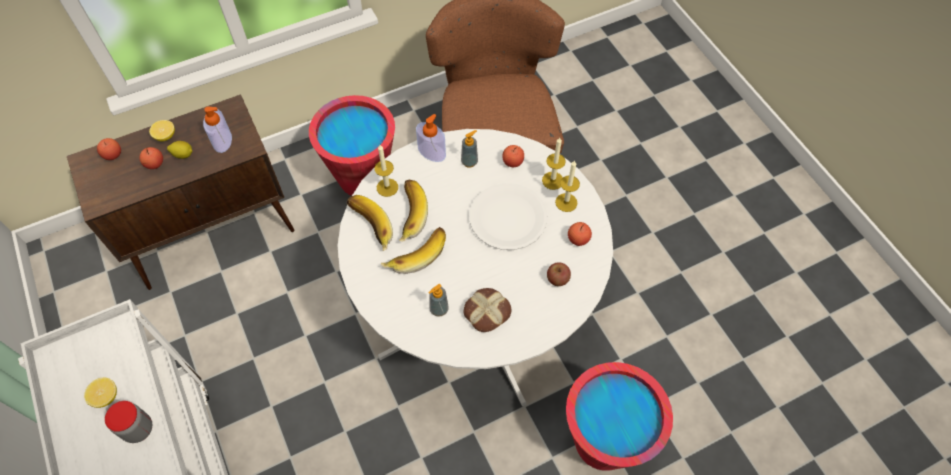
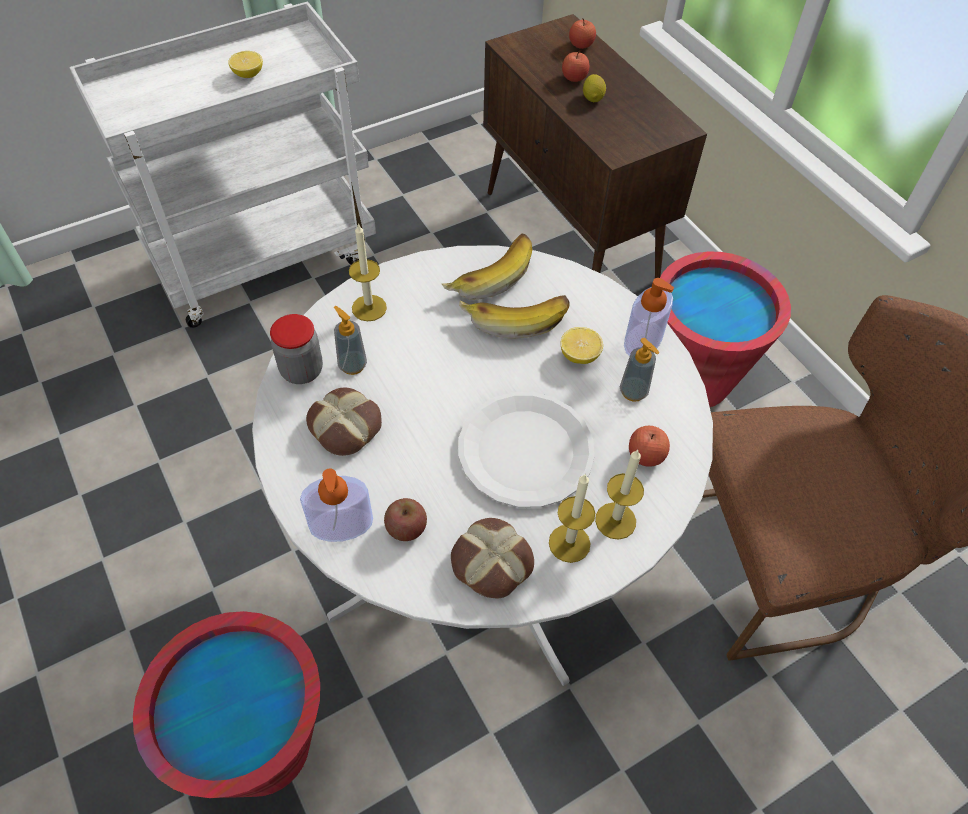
camera: 85 degrees right, 5 degrees down
jar [105,401,152,443] -> jar moved to [270,314,323,384]
lemon [149,120,175,141] -> lemon moved to [560,327,603,364]
soap dispenser [203,107,232,153] -> soap dispenser moved to [300,469,373,542]
candle [374,145,398,197] -> candle moved to [349,224,387,321]
banana [381,227,446,274] -> none
apple [568,222,592,246] -> bread [451,518,534,598]

